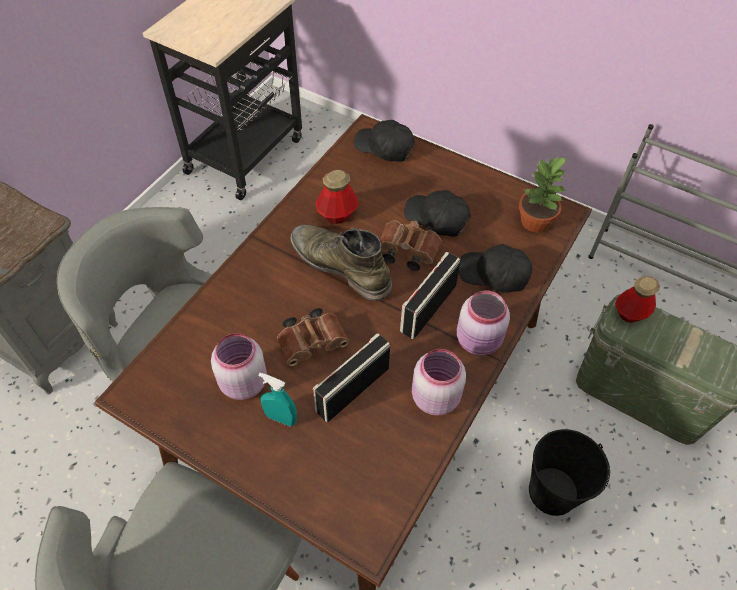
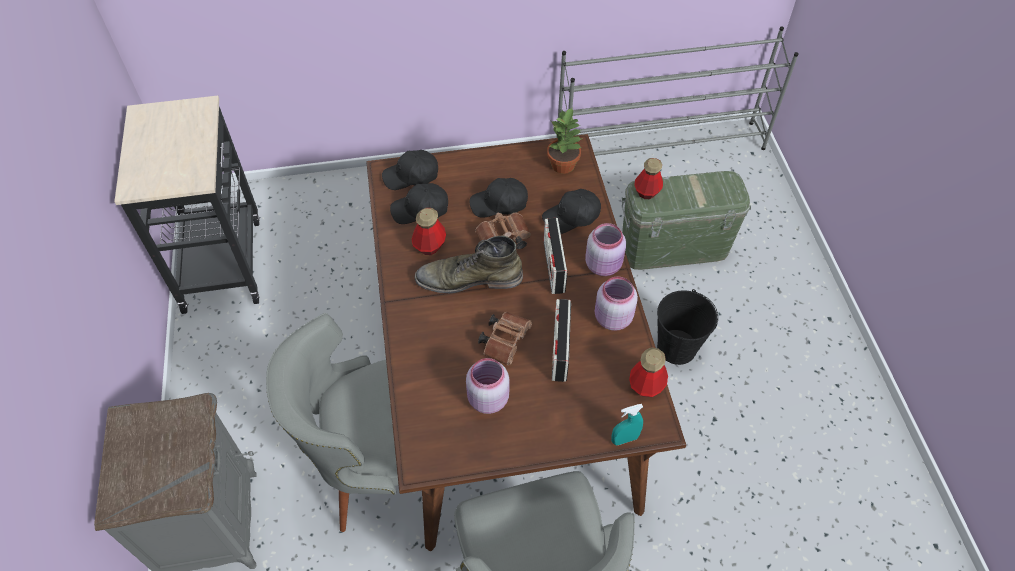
camera: 40 degrees left, 0 degrees up
turquoise spray bottle [259,372,297,426] -> turquoise spray bottle moved to [611,404,643,445]
none -> black cap [390,183,448,224]
none -> bottle [629,347,668,397]

